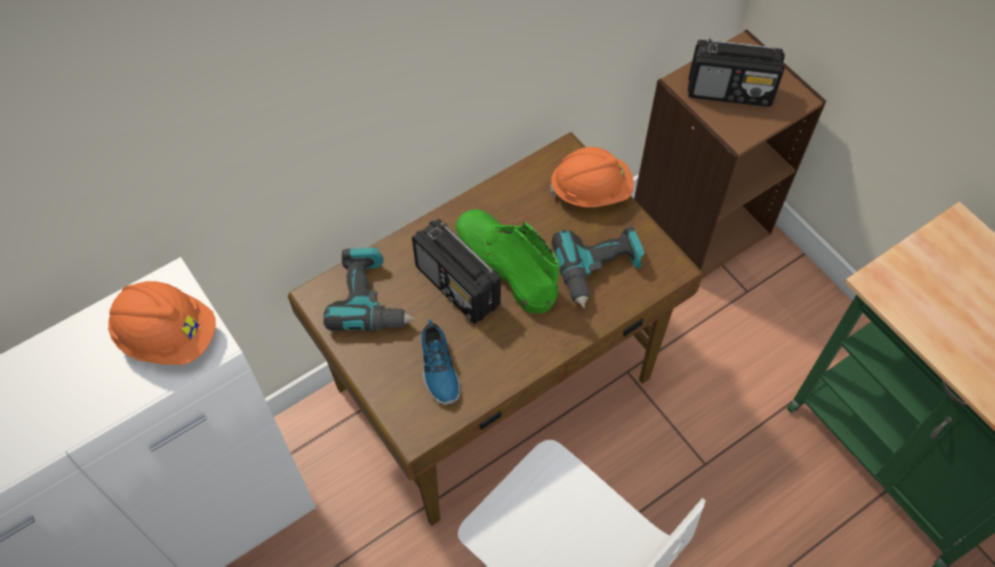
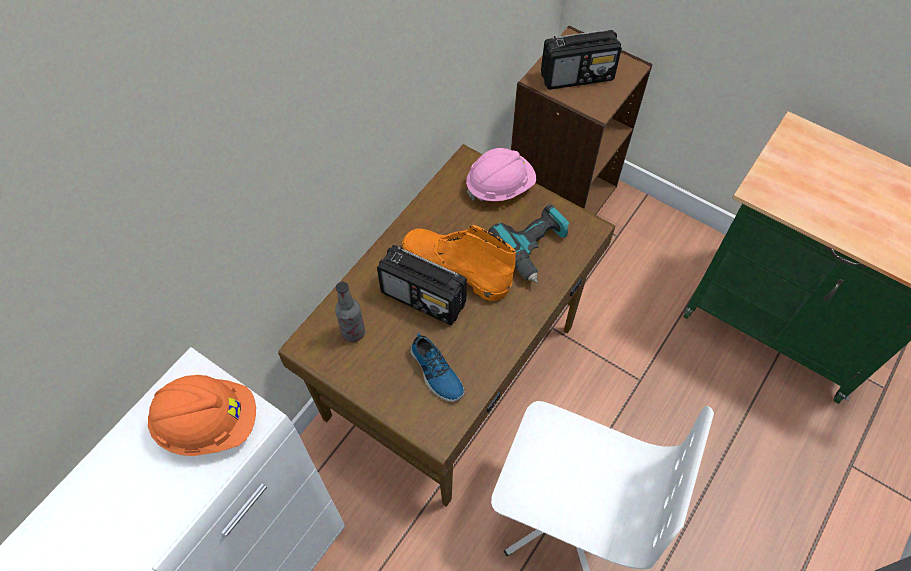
camera: 20 degrees left, 0 degrees up
power drill [323,248,415,331] -> bottle [335,282,365,342]
green boot [456,209,559,314] -> orange boot [402,225,516,301]
orange hard hat [550,147,634,207] -> pink hard hat [466,148,536,201]

